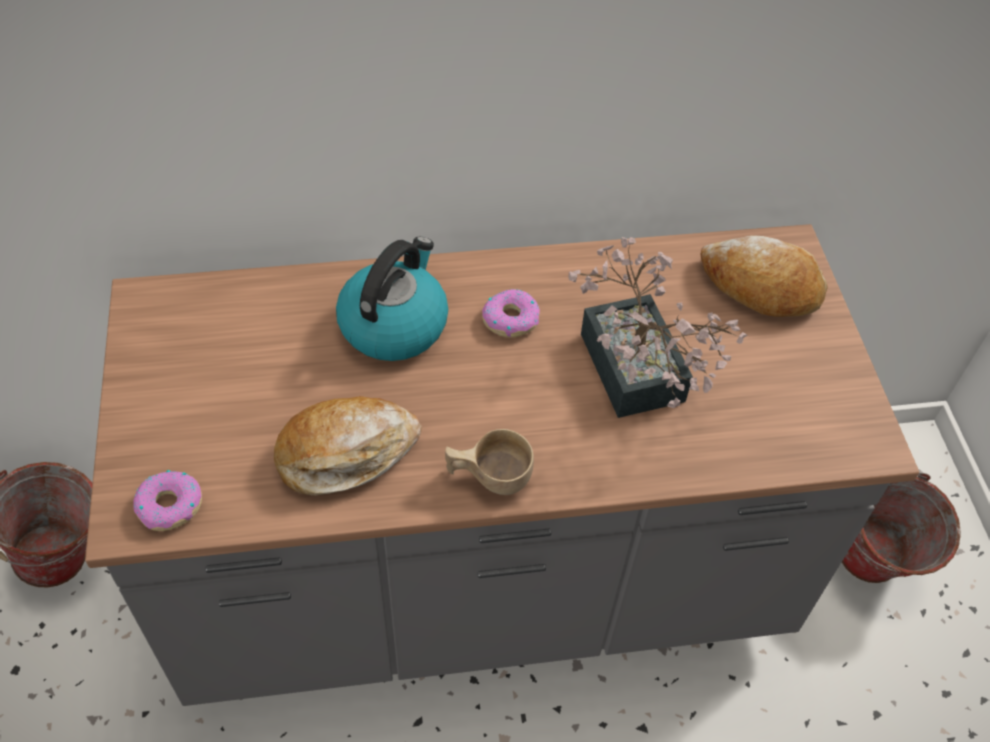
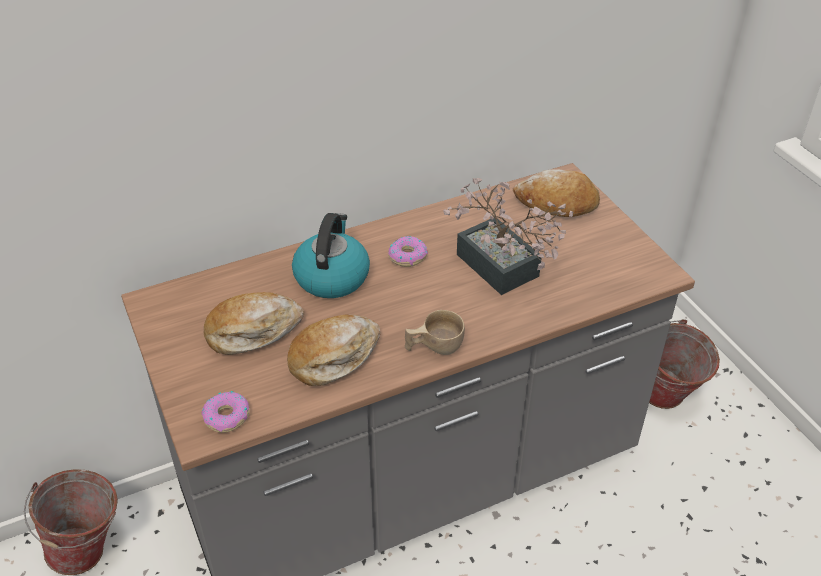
camera: 15 degrees left, 10 degrees down
none -> bread [204,292,304,355]

